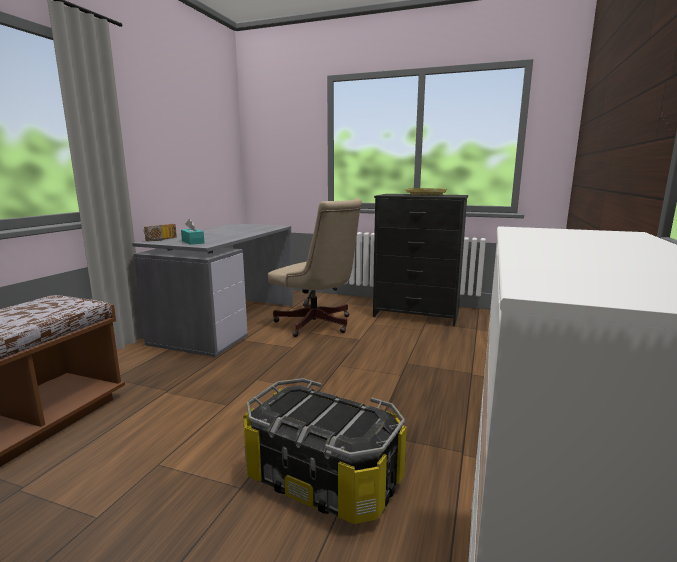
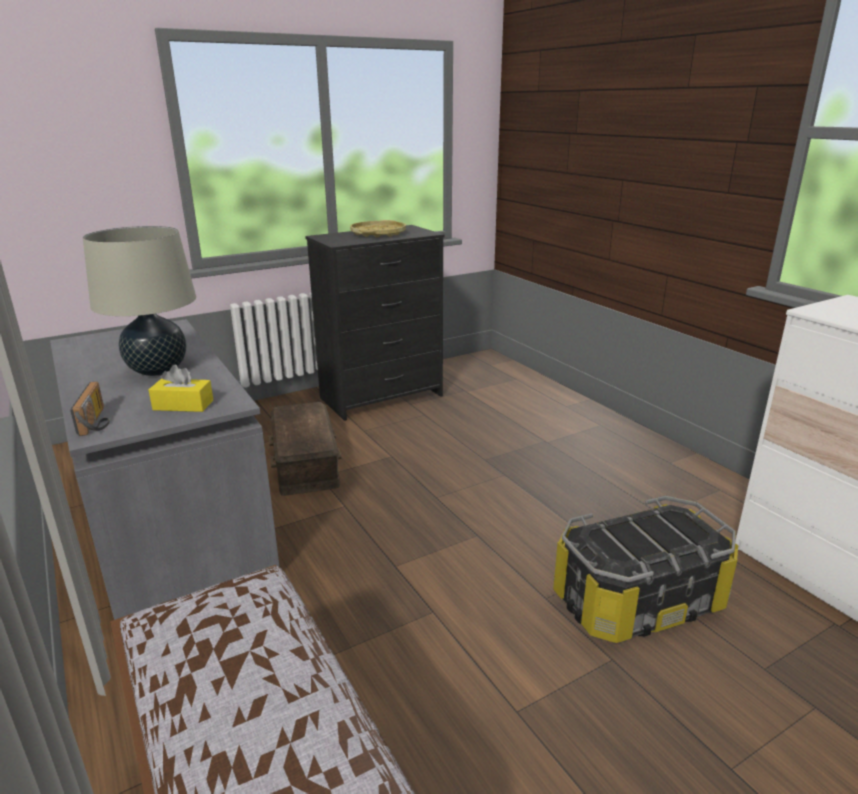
camera: 50 degrees left, 10 degrees up
turquoise tissue box [181,219,204,245] -> yellow tissue box [149,365,213,412]
beige office chair [268,198,362,337] -> brown storage box [269,402,342,496]
none -> beige table lamp [83,226,196,376]

